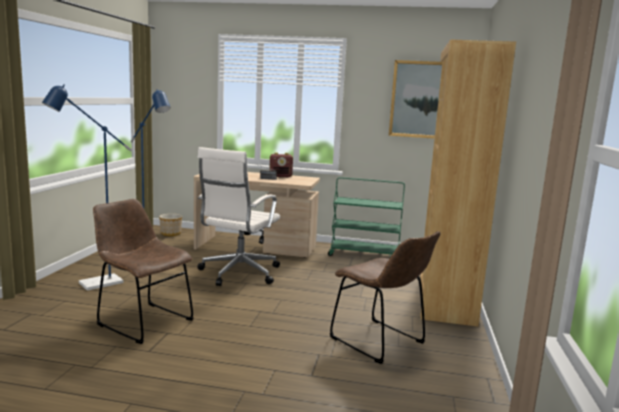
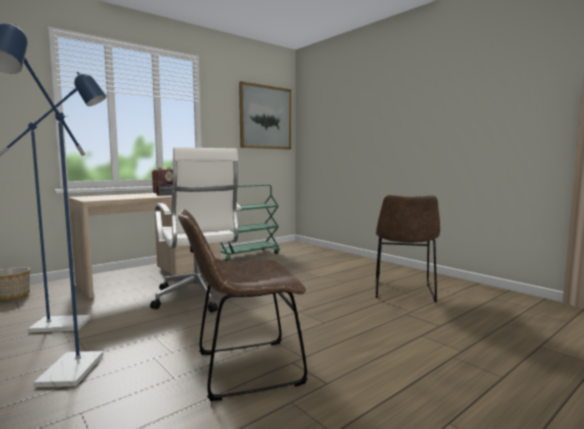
camera: 50 degrees left, 5 degrees down
brown chair [330,231,441,364] -> brown chair turned 105 degrees clockwise [376,195,440,302]
brown bookcase [420,39,516,327] -> none

